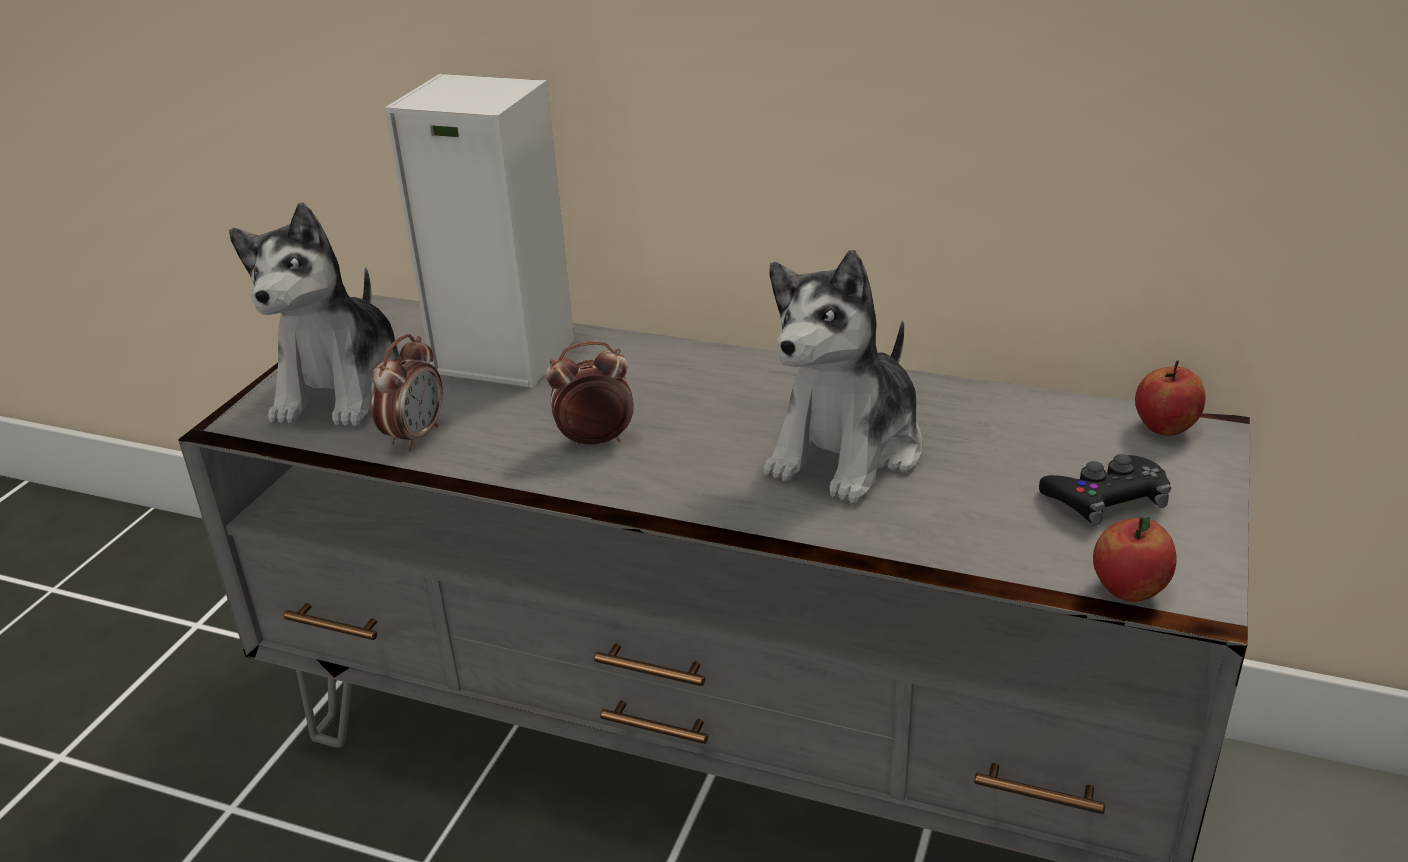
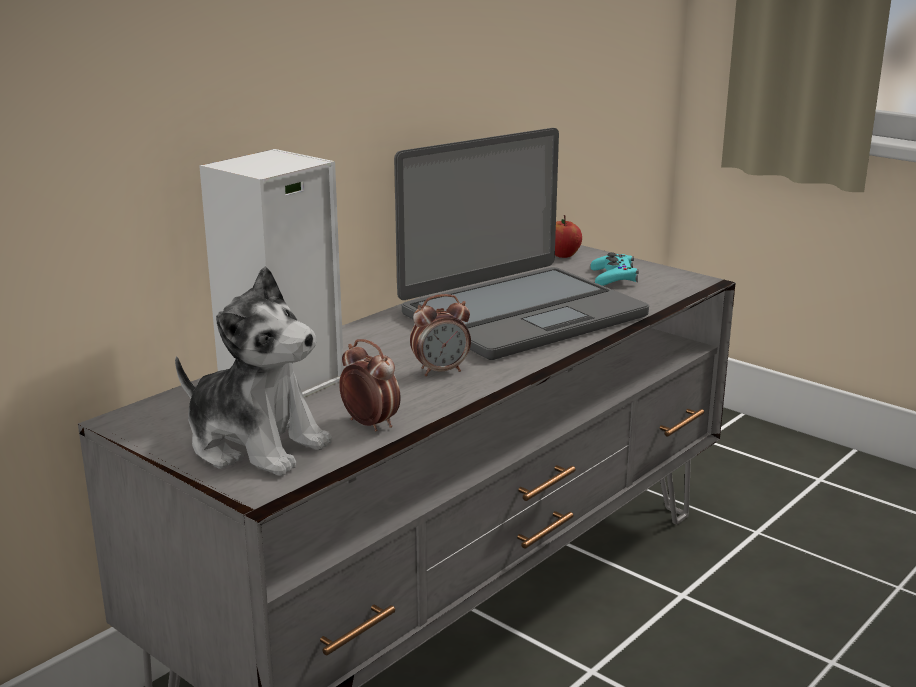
camera: 70 degrees left, 10 degrees down
alarm clock [546,341,634,449] -> alarm clock turned 120 degrees counterclockwise [410,294,471,376]
plush toy [763,250,923,504] -> laptop [394,128,649,360]
black game controller [1039,454,1171,526] -> turquoise game controller [591,252,639,286]
apple [1093,517,1176,602] -> none

